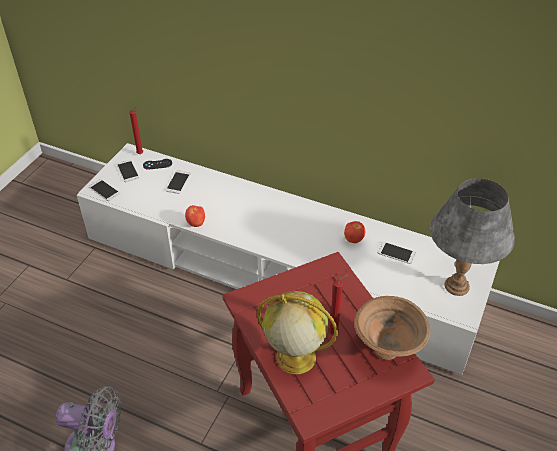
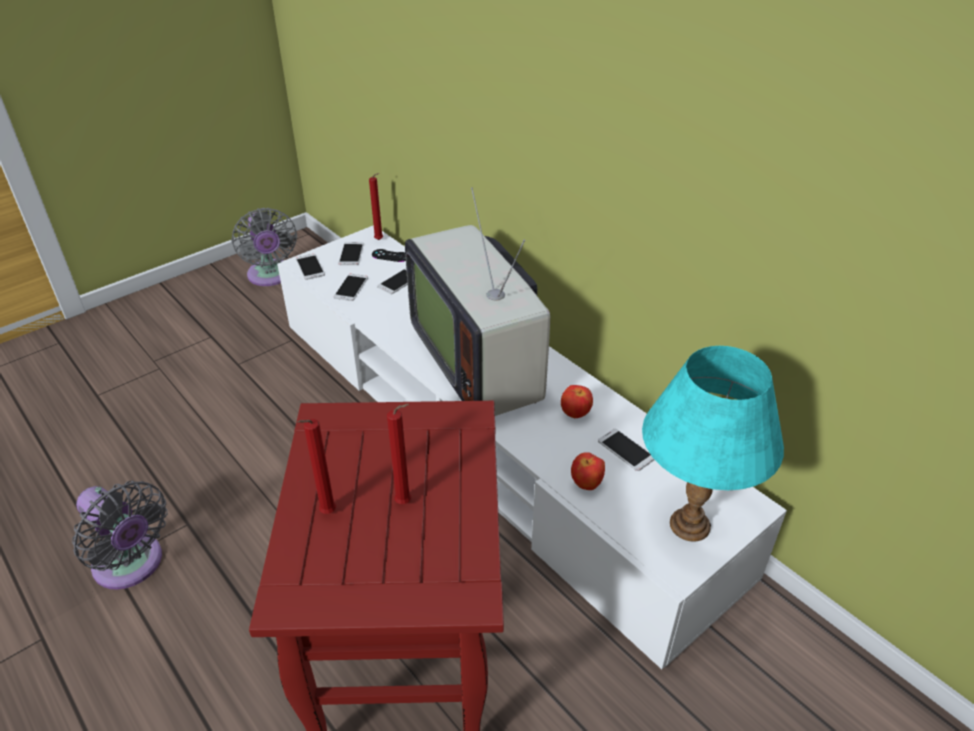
camera: 25 degrees right, 5 degrees down
apple [185,205,205,227] -> apple moved to [571,452,605,490]
globe [257,291,338,374] -> red candle [297,419,336,514]
brown bowl [354,296,430,360] -> none
grey table lamp [430,178,515,296] -> turquoise table lamp [642,346,784,542]
none -> grey fan [231,208,297,286]
none -> phone [334,274,368,301]
none -> television [405,187,550,416]

